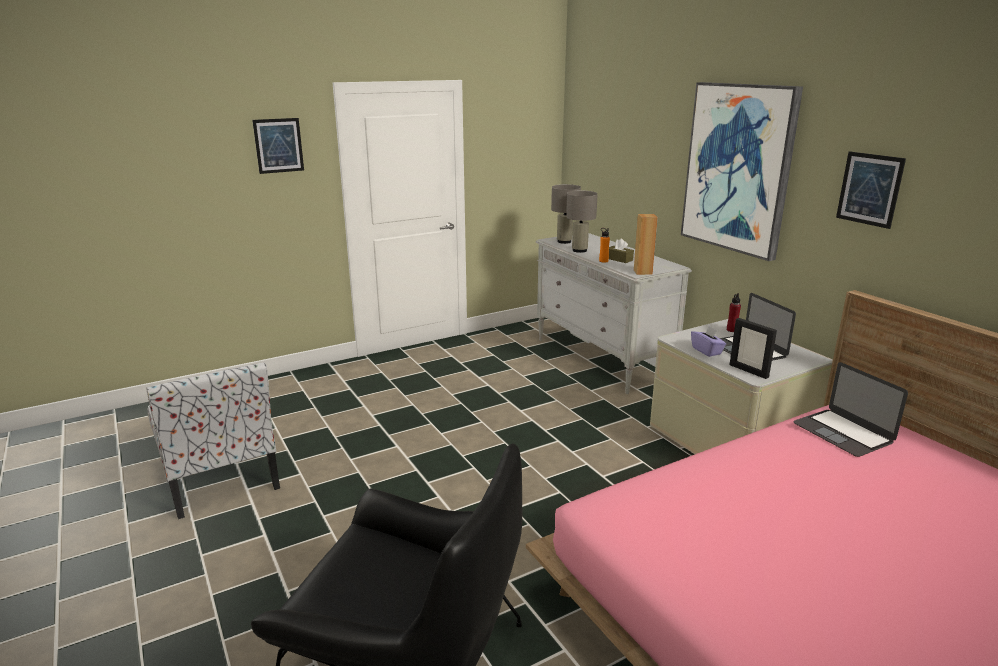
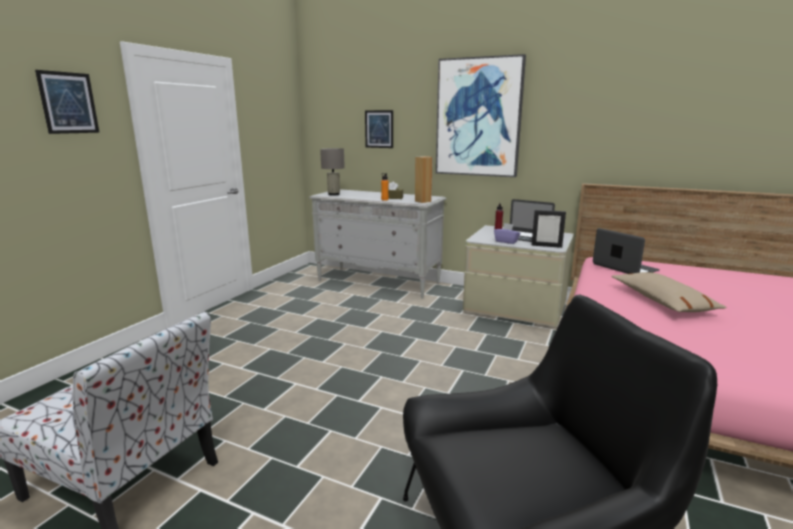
camera: 35 degrees left, 5 degrees down
grey table lamp [566,190,597,253] -> none
laptop [793,362,908,457] -> laptop turned 150 degrees counterclockwise [593,228,660,274]
picture [836,151,906,229] -> picture moved to [365,110,393,148]
none -> beige pillow [611,272,727,312]

